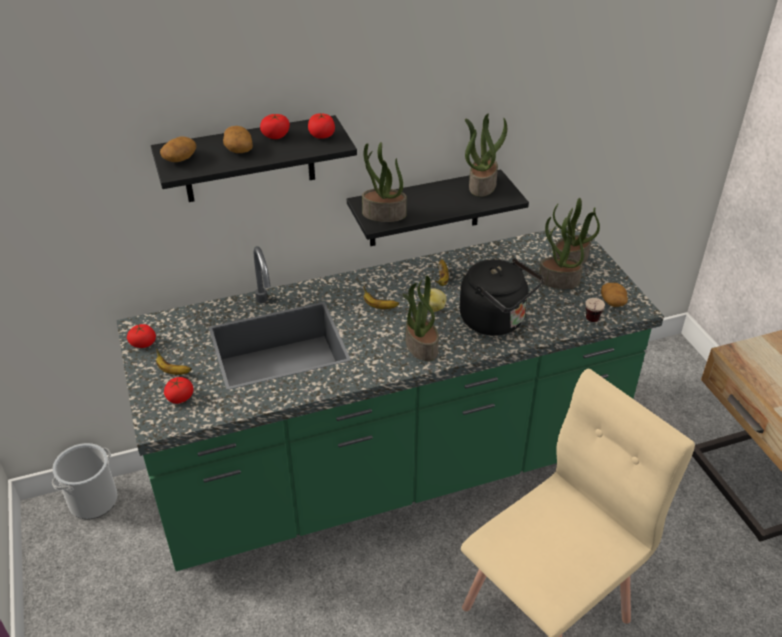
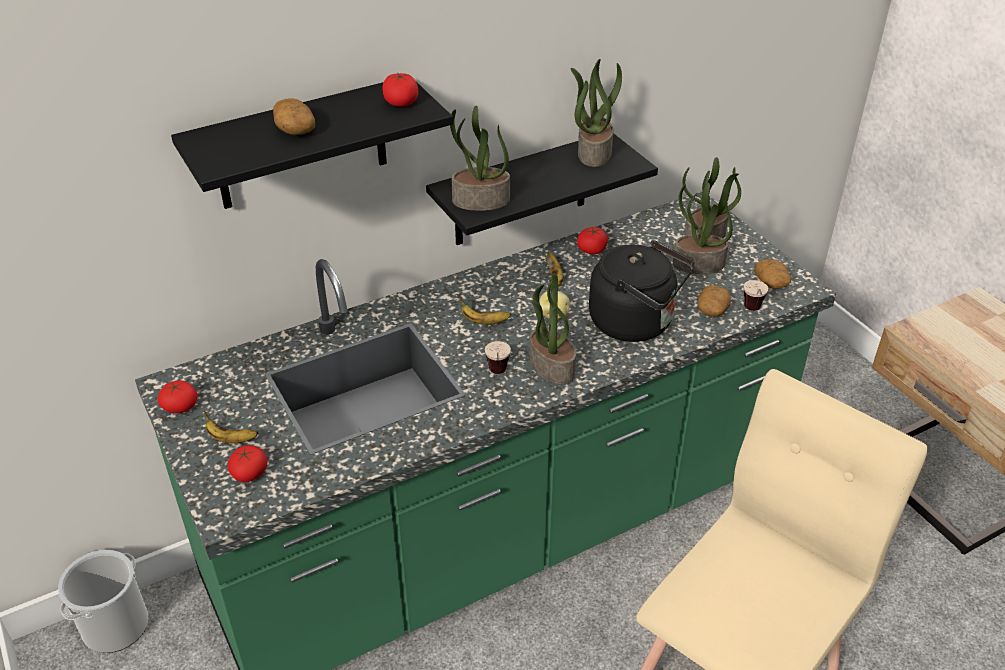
camera: 10 degrees left, 0 degrees up
potato [160,136,196,162] -> potato moved to [698,285,731,316]
tomato [260,114,290,139] -> tomato moved to [577,227,608,254]
none -> cup [485,341,511,374]

